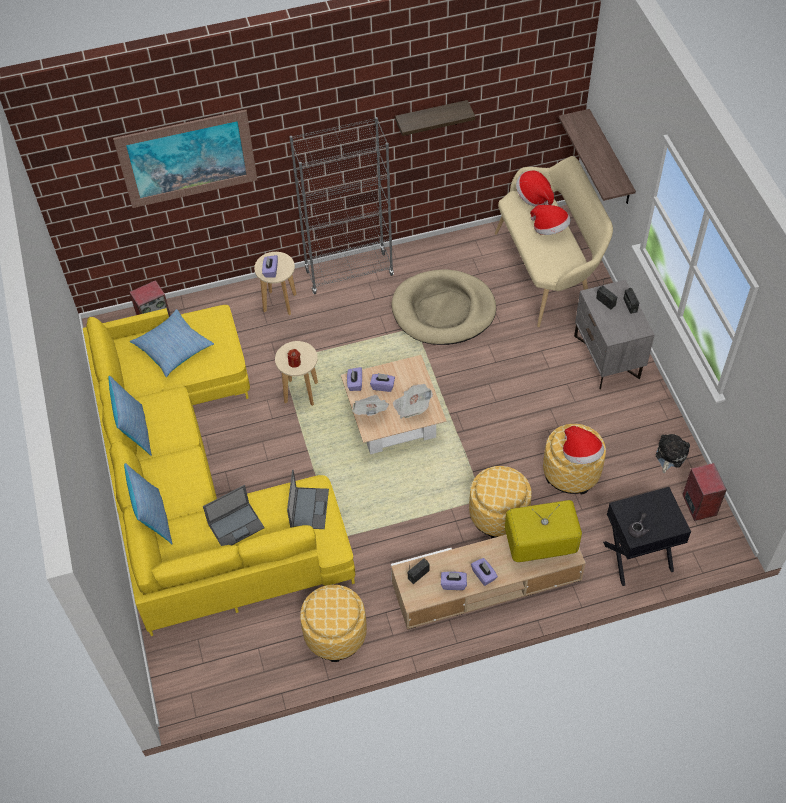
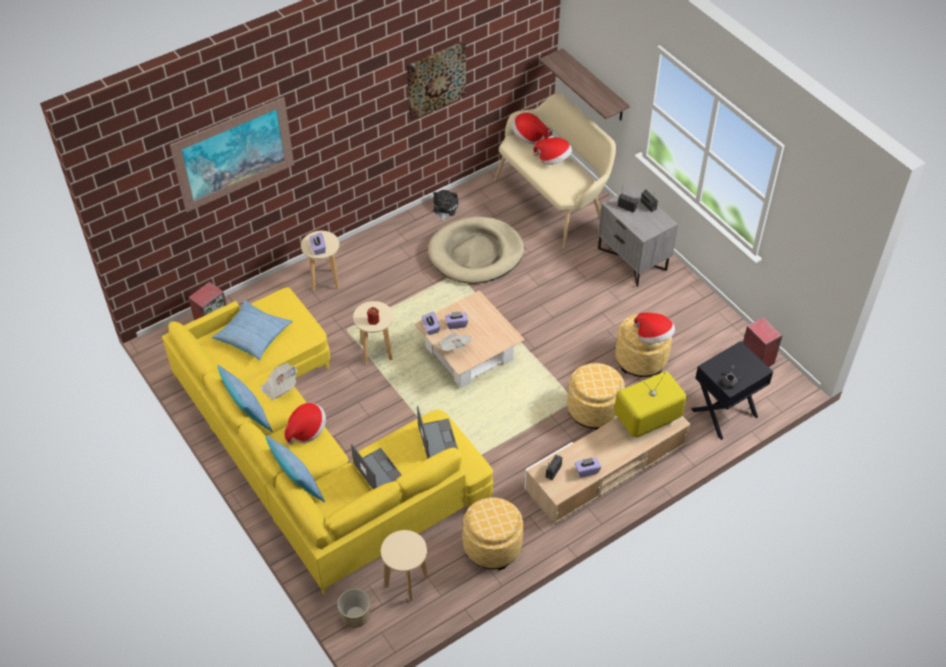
camera: 20 degrees left, 5 degrees down
laptop [203,485,265,546] -> laptop turned 75 degrees counterclockwise [351,444,402,489]
grey bookcase [290,117,394,294] -> none
newspaper [393,384,433,419] -> newspaper moved to [260,363,298,401]
shelf [395,100,475,136] -> picture [407,41,466,120]
purple tissue box [471,558,498,586] -> none
plush toy [656,434,690,473] -> plush toy moved to [433,190,458,222]
none -> hat [284,403,326,445]
none -> planter [337,589,370,628]
none -> beige stool [381,530,428,601]

